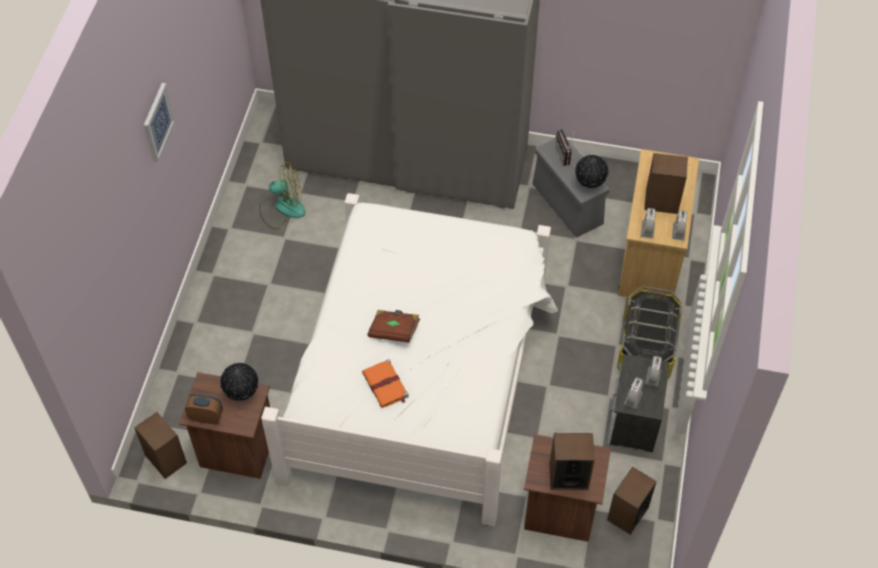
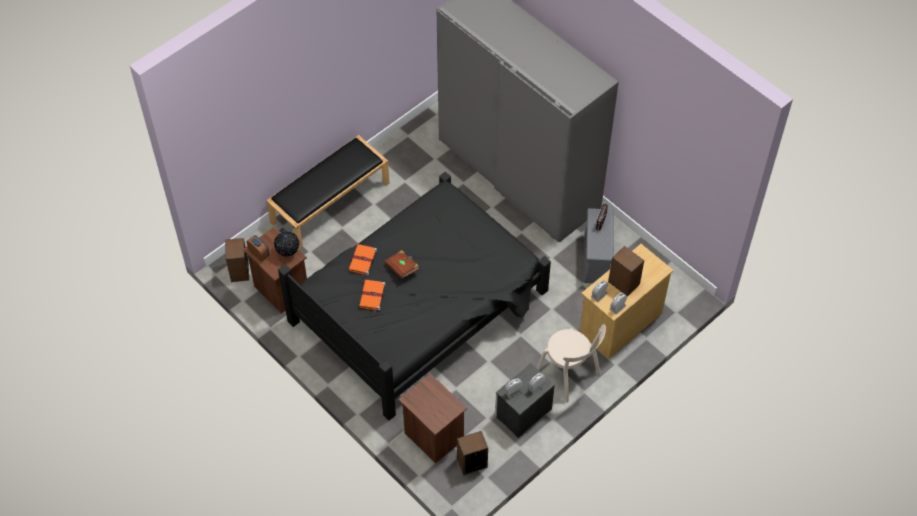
camera: 35 degrees right, 0 degrees up
picture [144,83,175,162] -> none
fan [259,162,305,230] -> none
white bed [261,193,558,526] -> black bed [278,172,551,421]
speaker [549,433,595,490] -> none
globe [575,155,608,188] -> none
storage box [617,286,682,378] -> beige chair [537,324,606,403]
none -> black bench [266,135,389,250]
none -> orange book [348,244,377,277]

